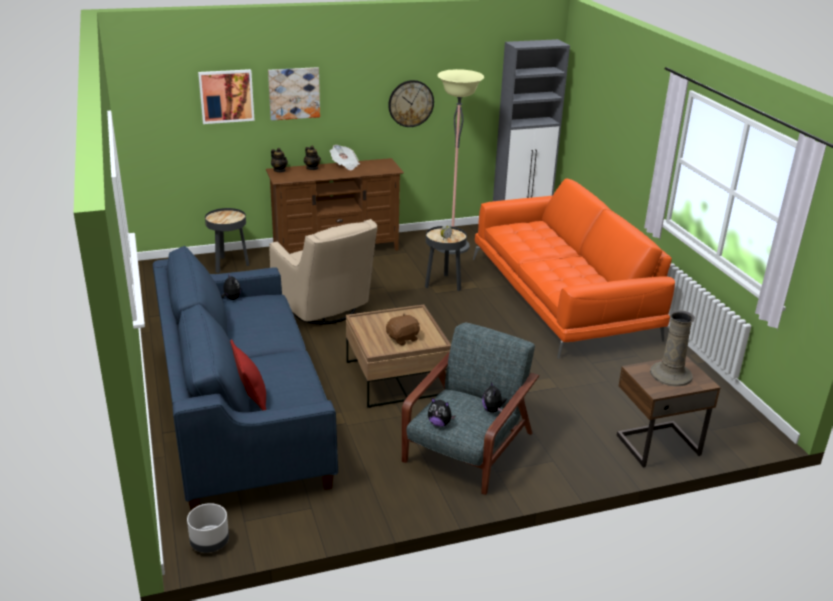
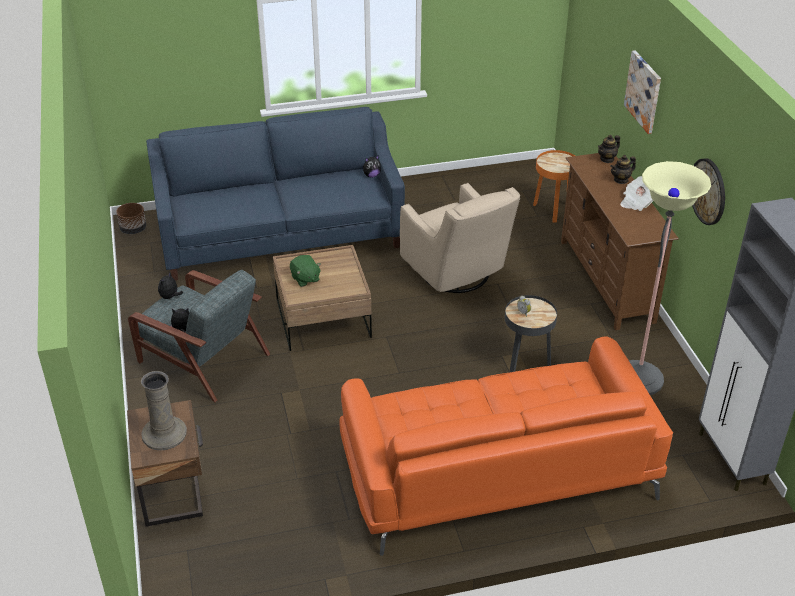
camera: 95 degrees right, 10 degrees up
grey planter [187,503,229,553] -> brown planter [116,203,146,234]
picture [198,69,255,124] -> none
black side table [205,208,249,273] -> orange side table [533,150,575,223]
red pillow [230,340,266,411] -> none
beige armchair [269,219,377,325] -> beige armchair turned 90 degrees counterclockwise [400,183,520,293]
brown plush toy [386,313,420,346] -> green plush toy [290,255,321,287]

